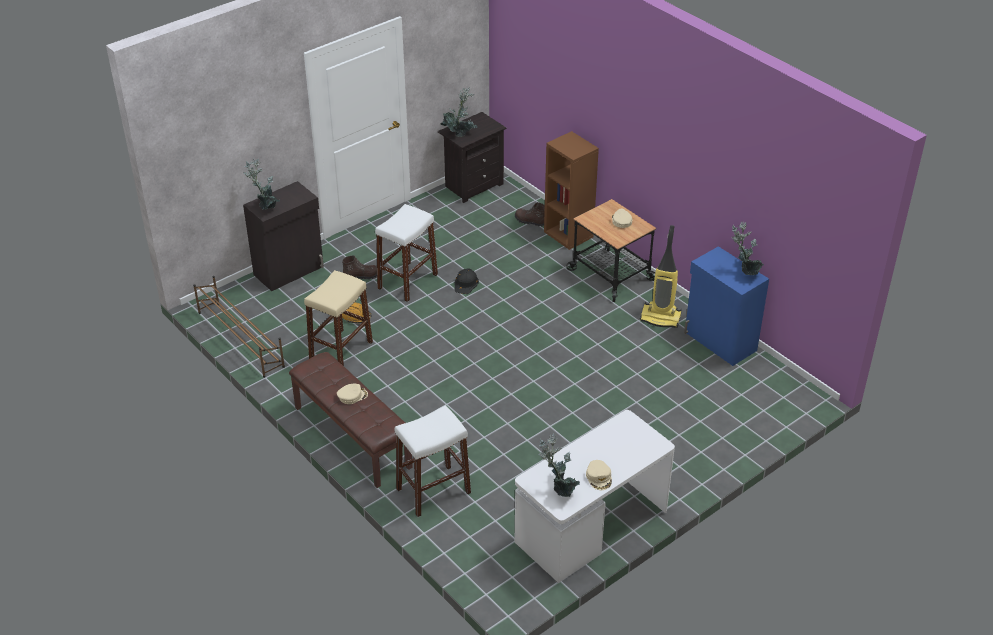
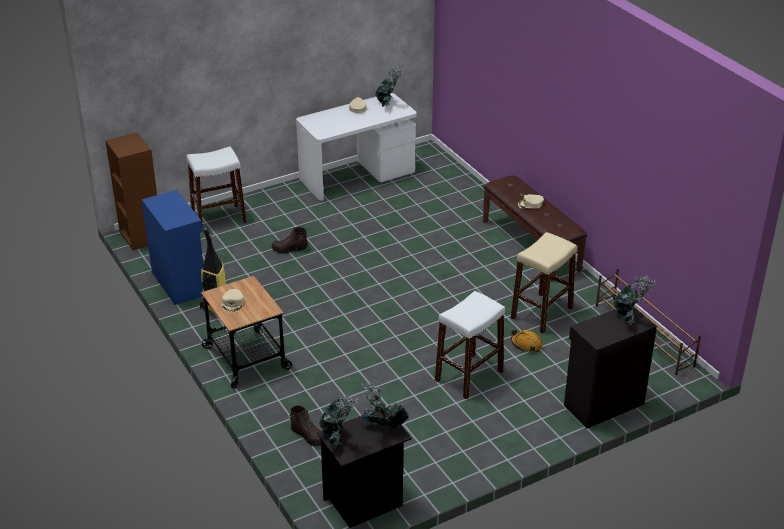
camera: 170 degrees left, 5 degrees down
brown boot [342,255,377,279] -> brown boot moved to [271,227,308,254]
white stool [395,405,471,517] -> white stool moved to [186,146,247,232]
black hard hat [455,268,479,294] -> none
brown bookcase [544,131,599,250] -> brown bookcase moved to [105,132,157,250]
potted plant [732,221,764,275] -> potted plant moved to [319,393,359,448]

